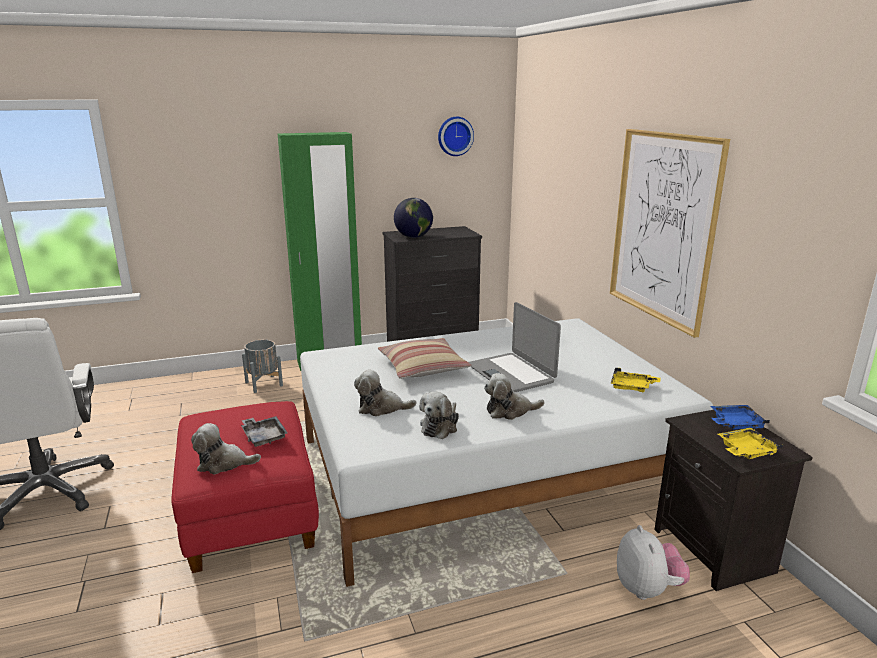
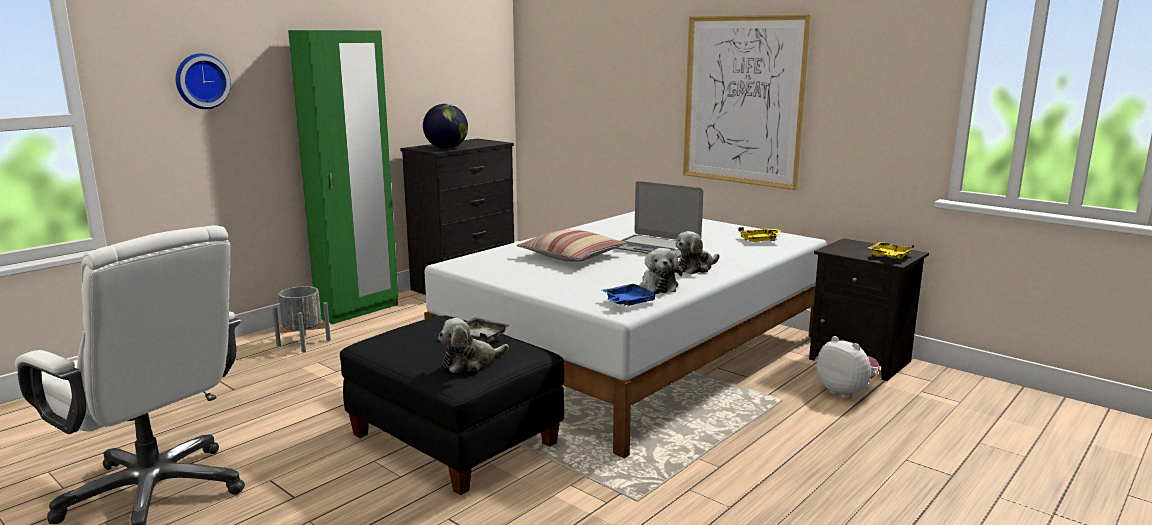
camera: 30 degrees left, 5 degrees down
red ottoman [172,401,319,573] -> black ottoman [340,316,564,495]
plush toy [354,369,417,416] -> none
wall clock [438,117,474,156] -> wall clock moved to [176,53,231,109]
blue tray [711,405,770,429] -> blue tray moved to [602,284,659,306]

